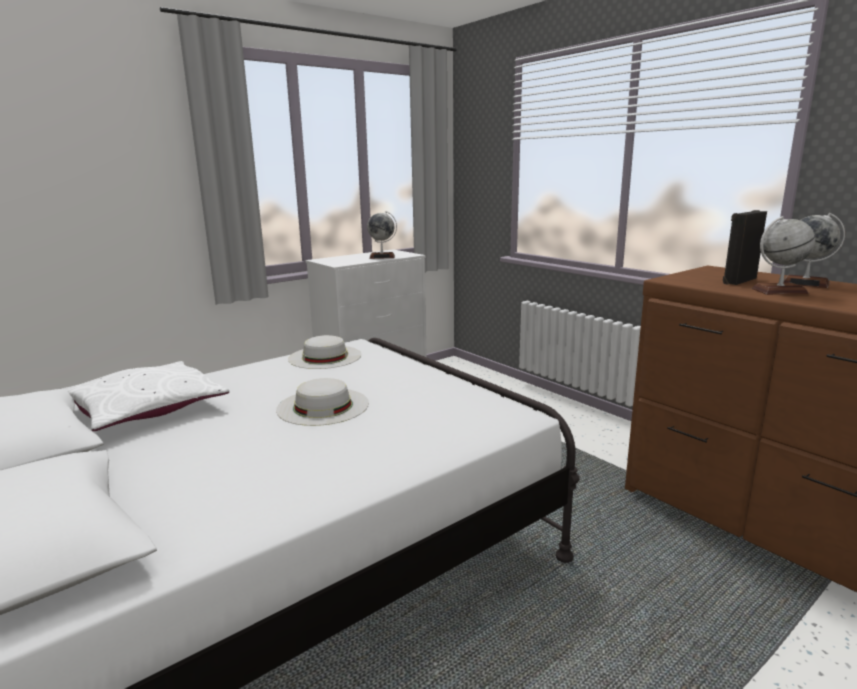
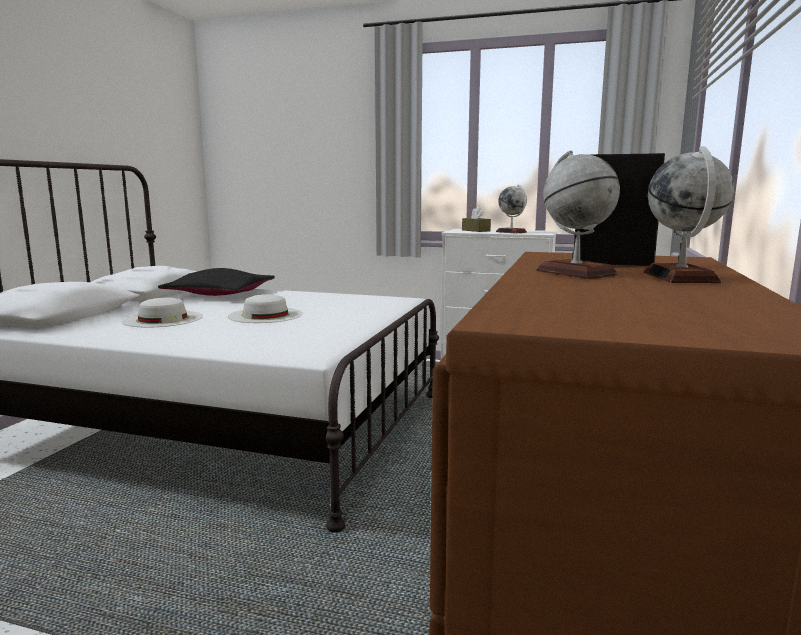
camera: 55 degrees right, 5 degrees down
white pillow [62,361,229,431] -> black pillow [158,268,275,296]
white hat [288,335,361,369] -> white hat moved to [122,298,203,328]
none -> brown tissue box [462,207,491,232]

